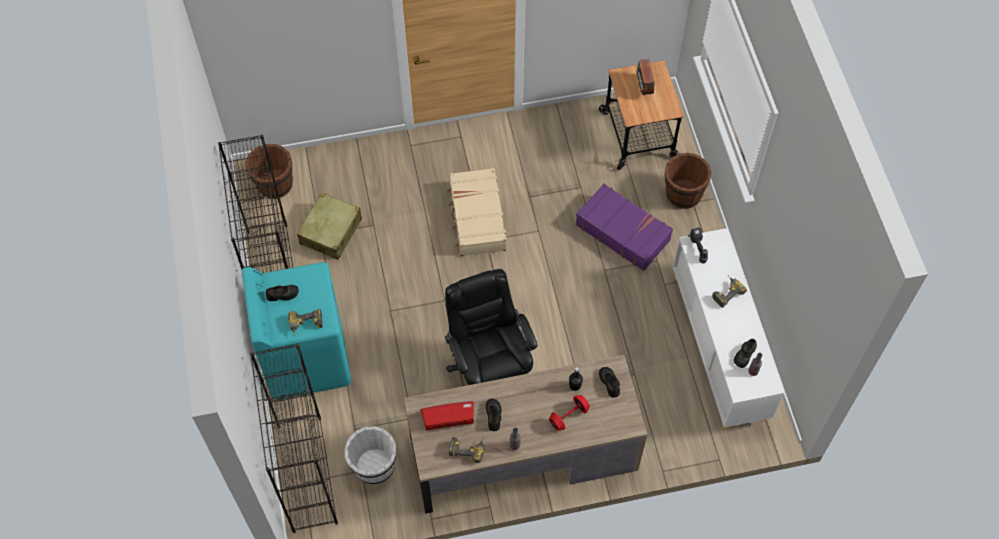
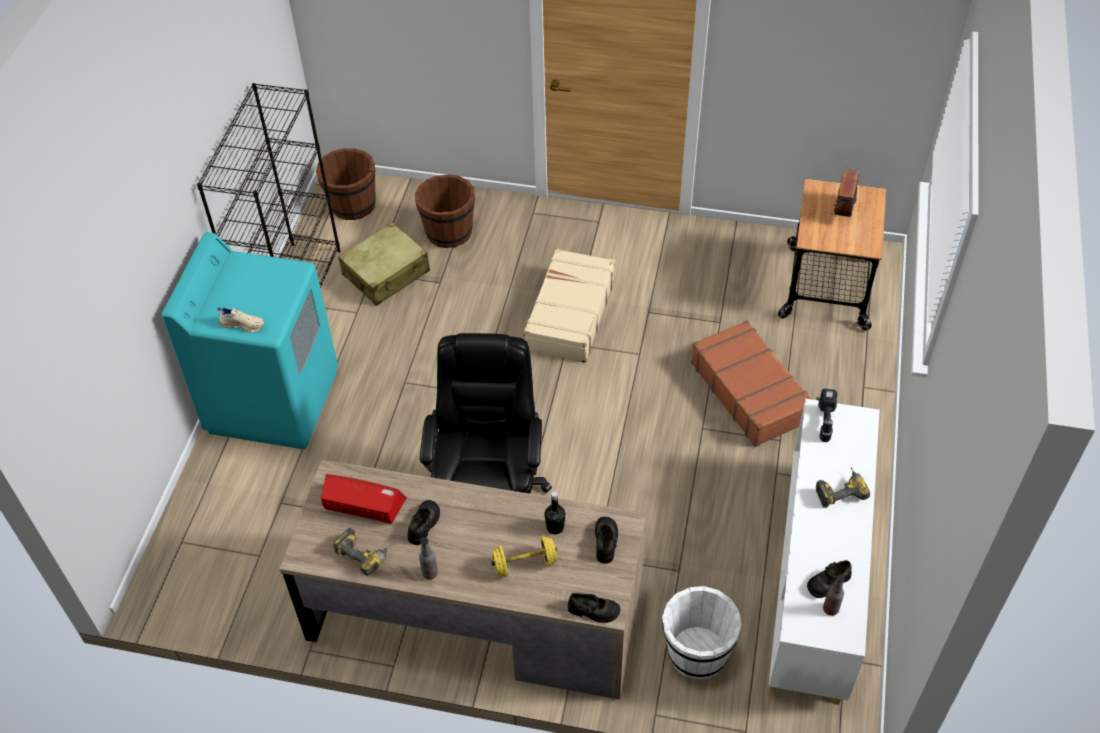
camera: 25 degrees right, 10 degrees down
black bookcase [250,344,338,533] -> none
black shoe [266,285,299,301] -> black shoe moved to [568,593,620,623]
power drill [288,309,323,336] -> beige shoe [217,307,264,332]
white bucket [345,426,397,485] -> white bucket moved to [662,586,742,680]
red dumbbell [549,395,590,431] -> yellow dumbbell [491,536,557,577]
purple suitcase [575,184,673,271] -> brown suitcase [691,320,813,447]
brown bucket [665,153,711,209] -> brown bucket moved to [415,174,475,248]

